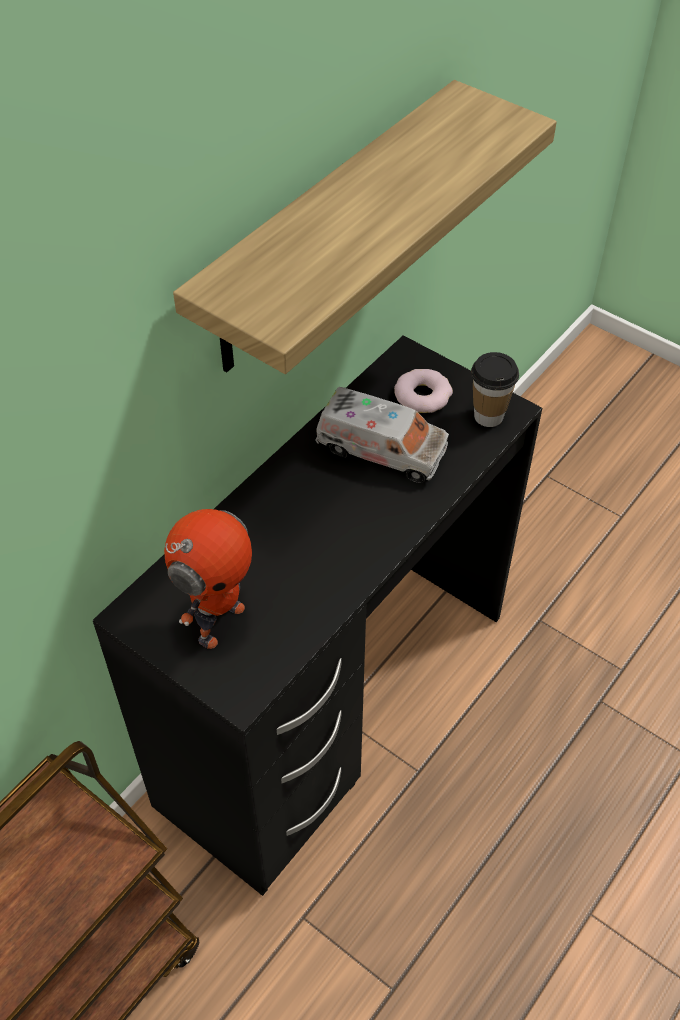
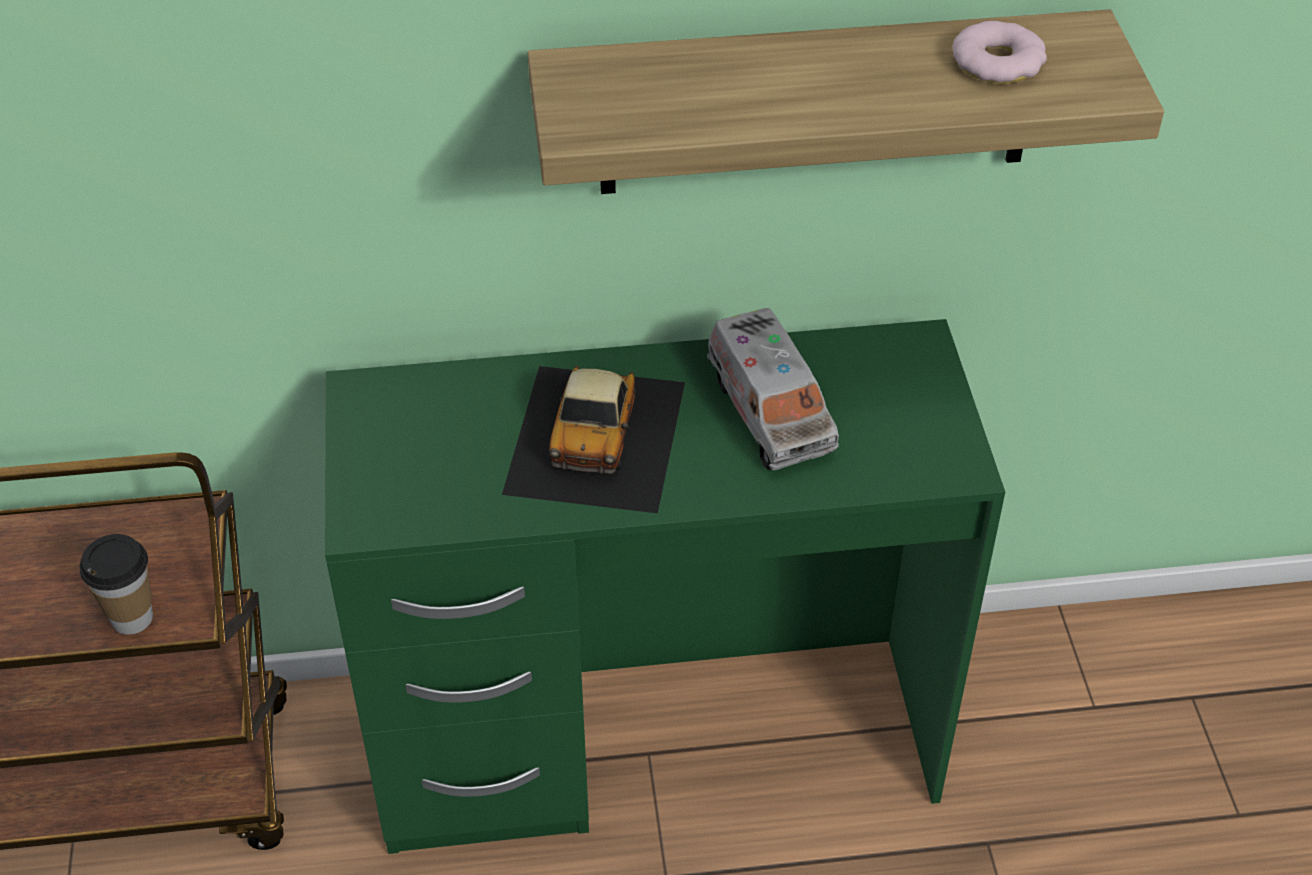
camera: 45 degrees right, 5 degrees down
black desk [93,335,542,896] -> green desk [325,319,1005,854]
toy robot [164,509,252,649] -> none
donut [394,369,453,413] -> donut moved to [952,21,1047,83]
cup [471,352,519,427] -> cup moved to [80,534,153,635]
none -> toy car [502,366,685,513]

